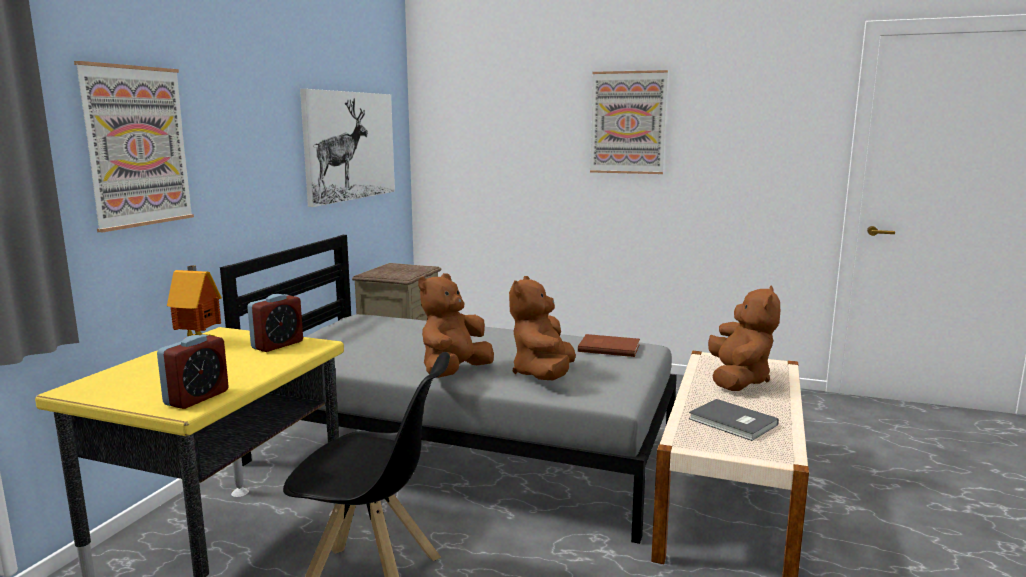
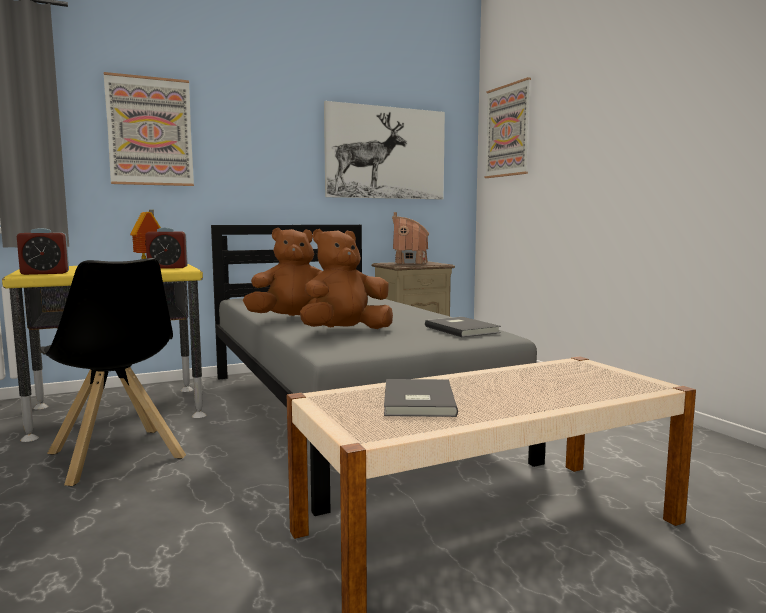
camera: 45 degrees right, 5 degrees down
brown book [578,334,640,357] -> grey book [425,317,501,337]
picture [590,70,668,174] -> picture moved to [484,77,531,178]
brown plush toy [708,285,780,391] -> none
none -> toy house [392,212,430,264]

